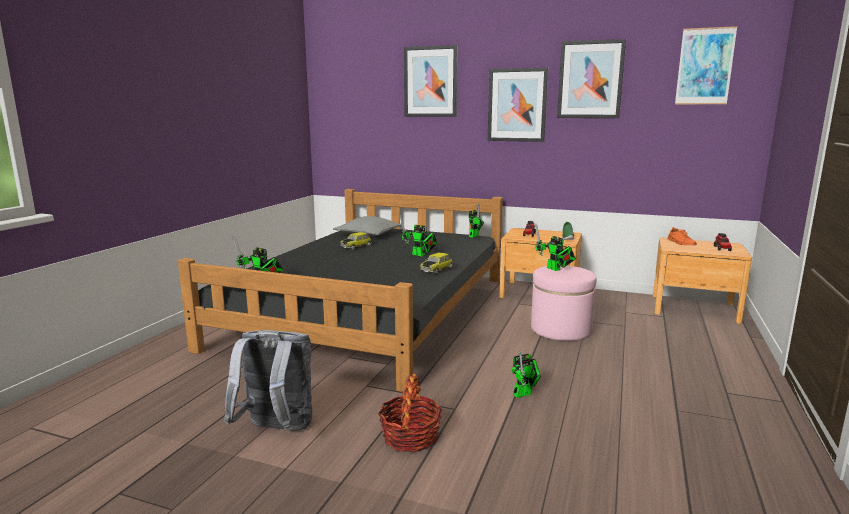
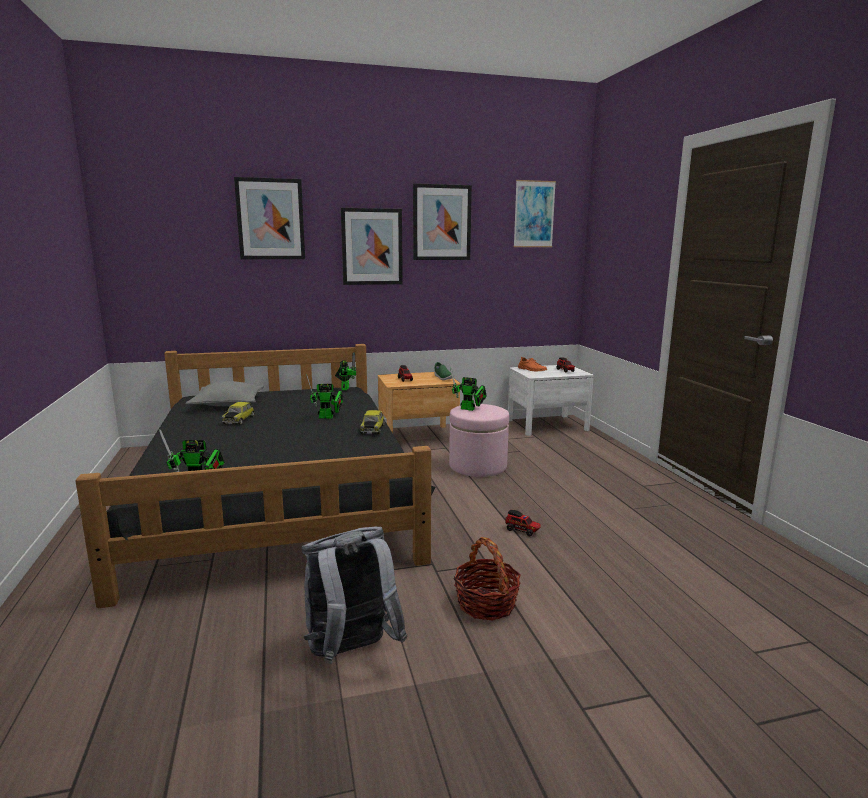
camera: 35 degrees left, 0 degrees up
toy robot [512,351,541,398] -> toy truck [505,510,541,537]
brown nightstand [653,238,752,324] -> white nightstand [508,365,594,436]

